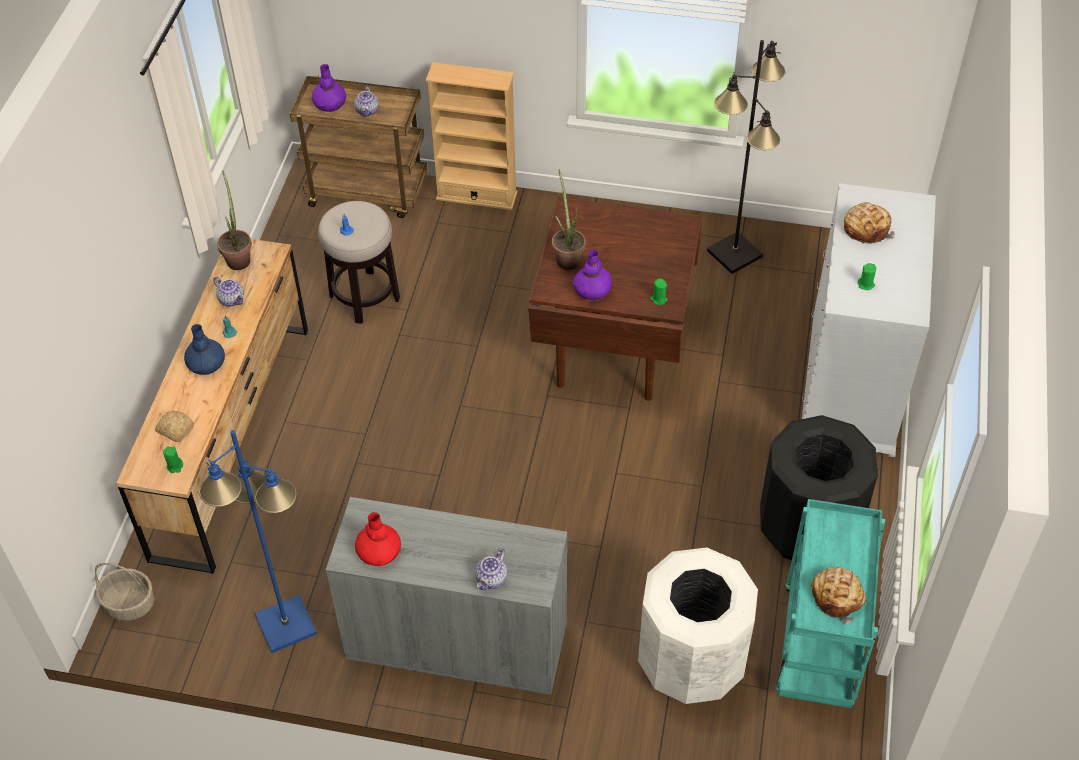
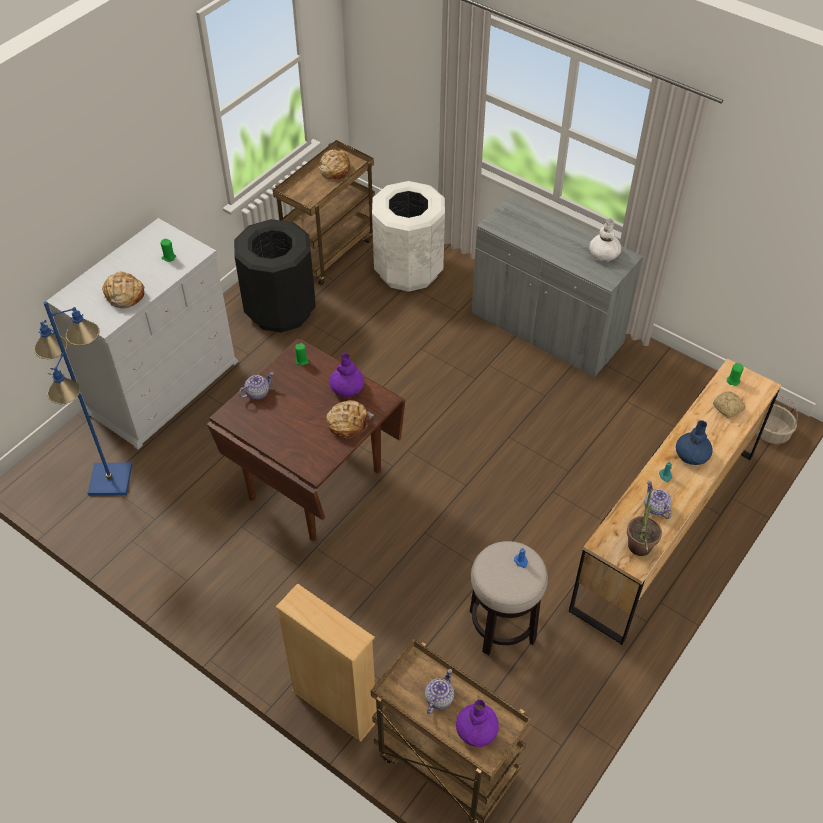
camera: 155 degrees left, 0 degrees up
blue floor lamp [199,430,317,653] -> blue floor lamp moved to [34,301,132,496]
red vase [355,512,401,566] -> white vase [589,218,621,262]
teapot [475,548,507,590] -> teapot moved to [239,372,274,399]
potted plant [552,170,586,270] -> bread [326,400,374,439]
black floor lamp [707,40,785,274] -> none
turquoise cart [776,499,885,708] -> brown cart [273,140,375,285]

